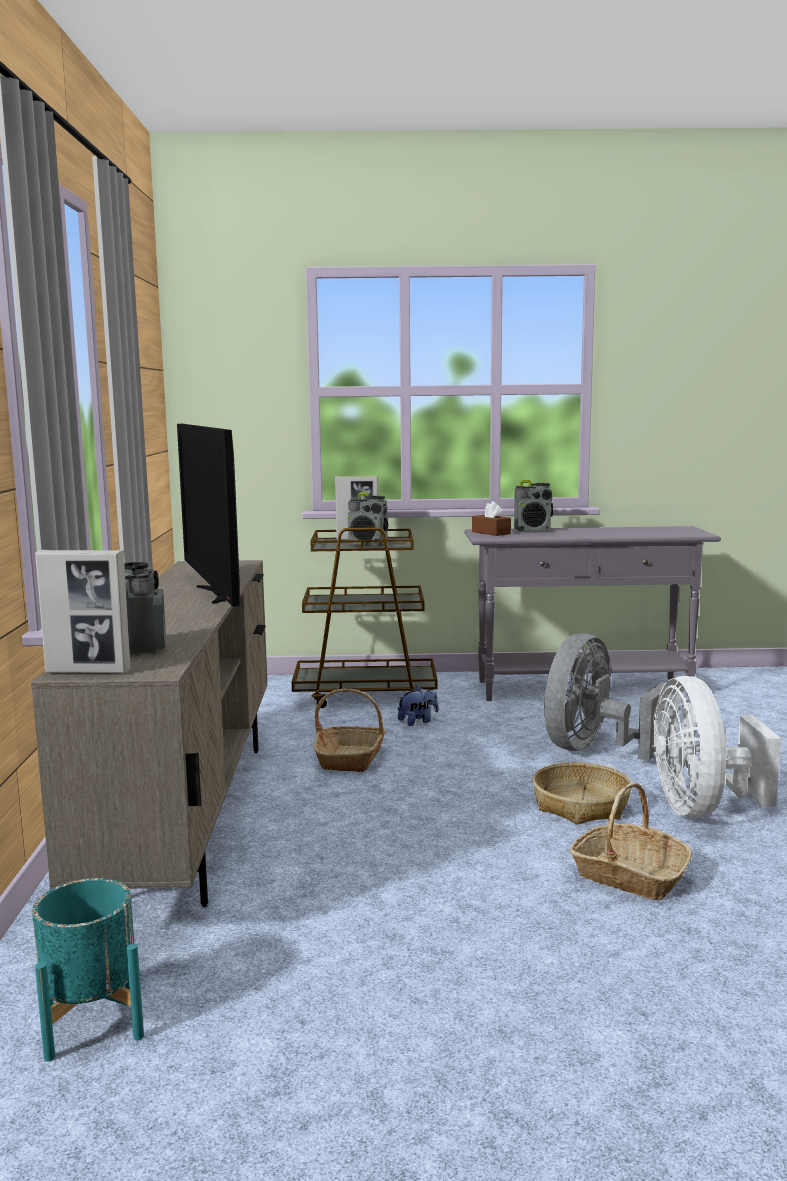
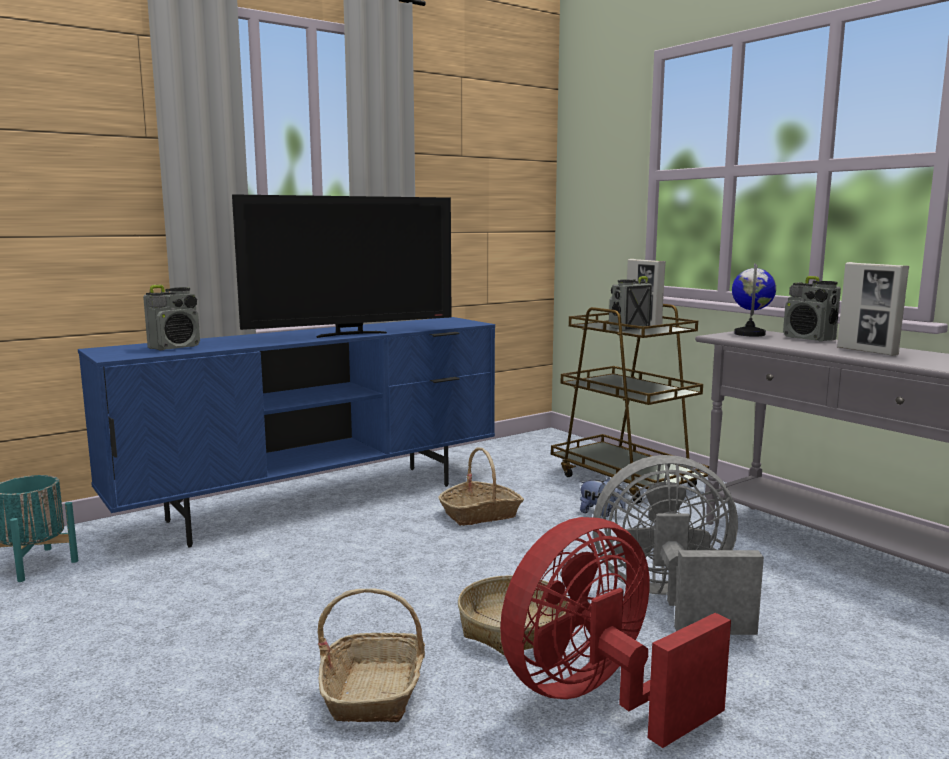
camera: 55 degrees right, 0 degrees up
beige tv stand [31,560,268,907] -> blue tv stand [78,317,495,547]
picture frame [35,550,131,673] -> picture frame moved to [837,262,910,356]
television [177,424,240,607] -> television turned 150 degrees counterclockwise [232,194,451,338]
radio [348,492,388,546] -> radio turned 75 degrees clockwise [609,276,652,331]
brown tissue box [472,501,511,536] -> globe [732,263,776,336]
white fan [652,676,781,818] -> red fan [500,517,731,748]

